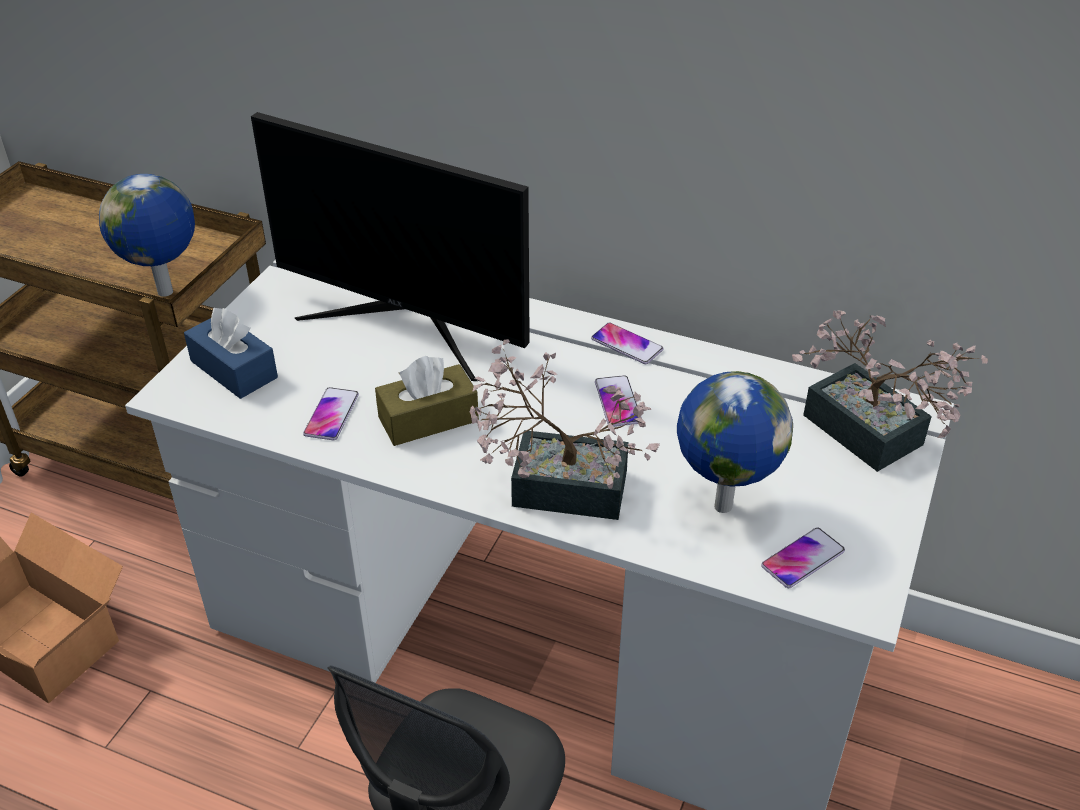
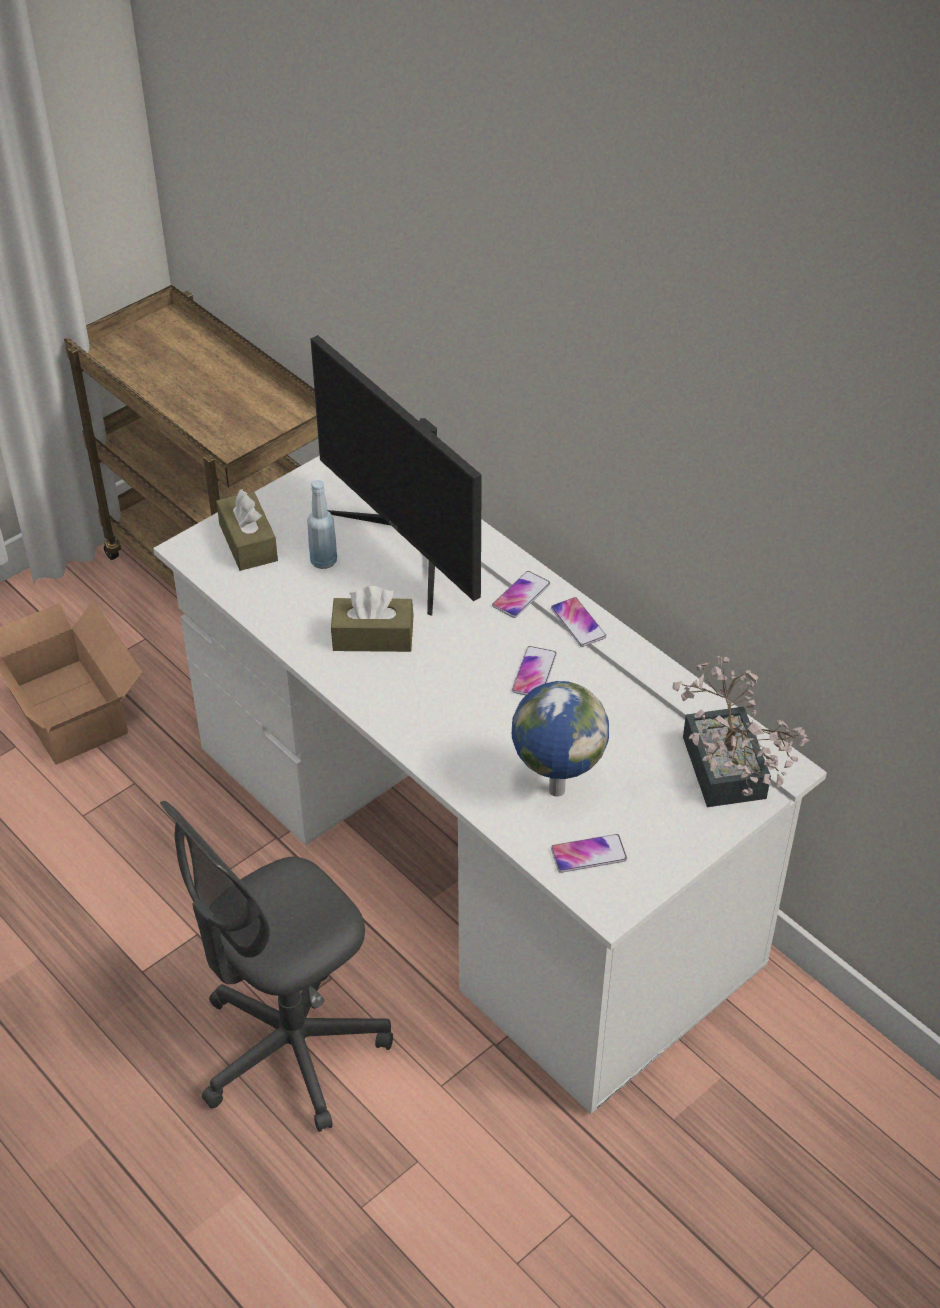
camera: 25 degrees right, 5 degrees up
globe [99,174,195,297] -> none
blue tissue box [184,308,278,399] -> brown tissue box [216,489,278,571]
phone [303,387,359,440] -> phone moved to [492,571,550,618]
potted plant [469,339,660,520] -> none
none -> blue bottle [307,480,337,569]

